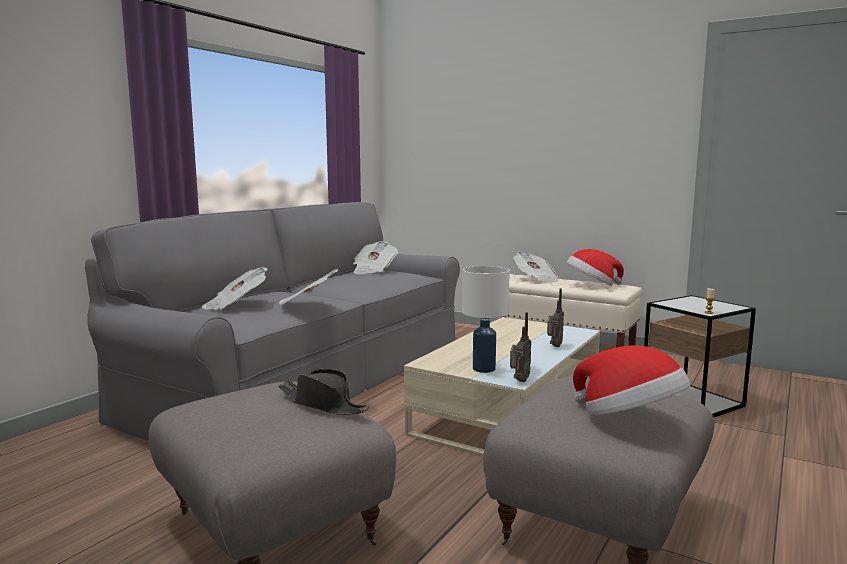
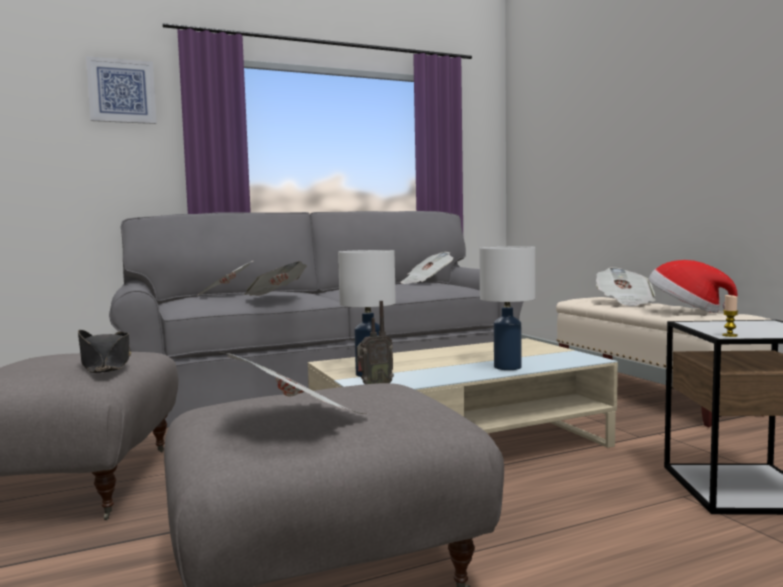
camera: 35 degrees right, 5 degrees down
radio [547,288,564,347] -> white table lamp [479,246,535,370]
hat [573,345,690,416] -> newspaper [219,352,365,414]
none -> picture [86,56,157,124]

